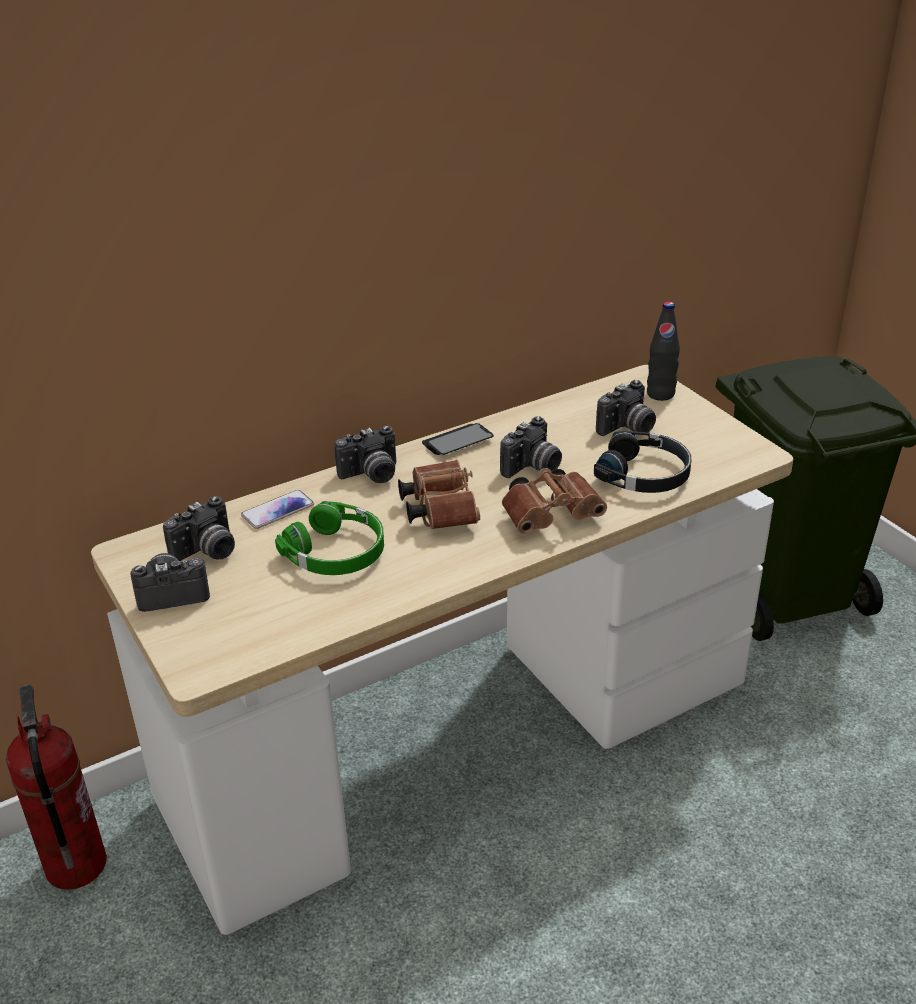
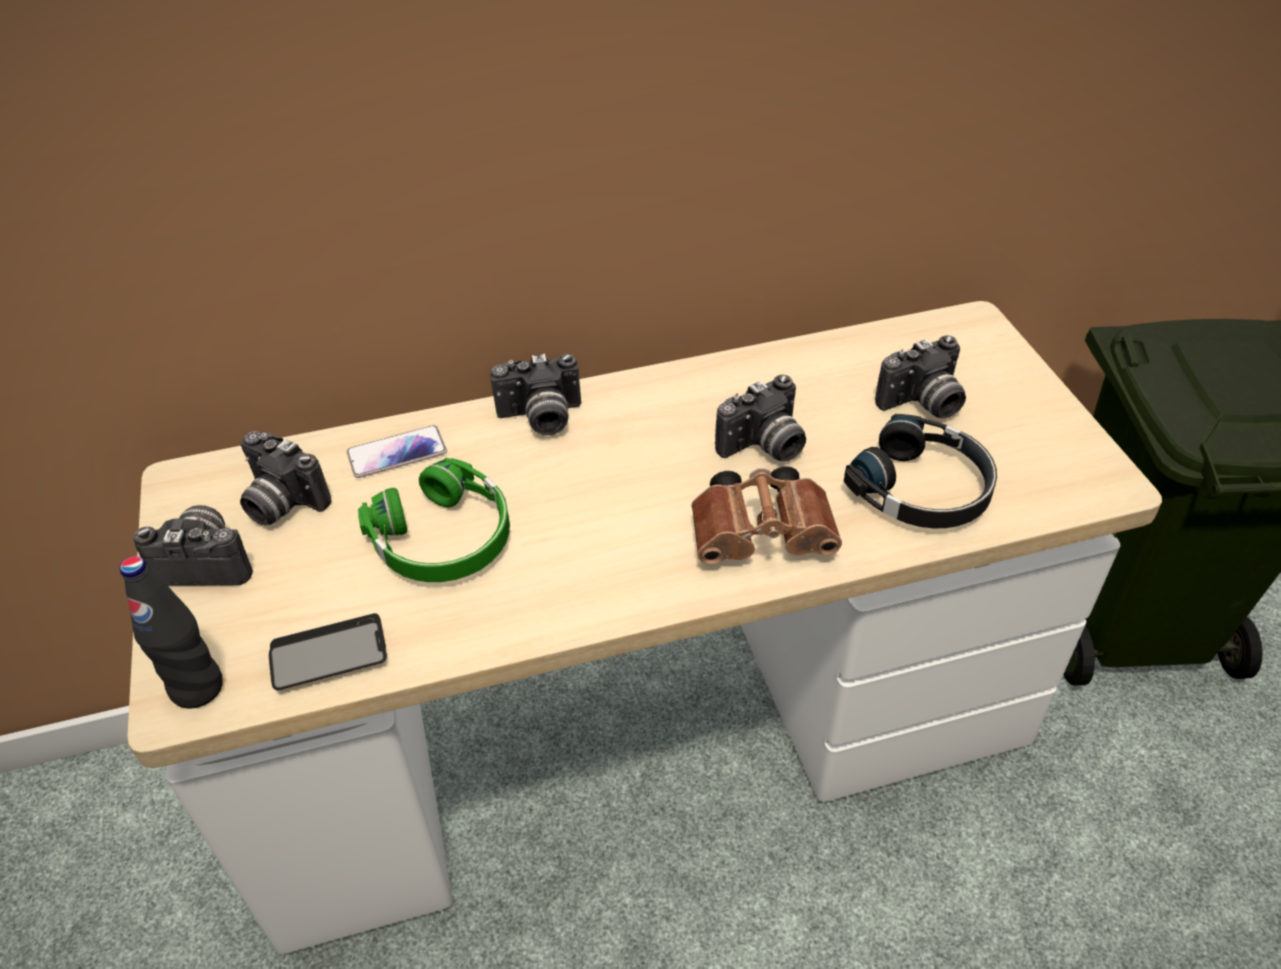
camera: 15 degrees right, 10 degrees up
fire extinguisher [6,684,107,890] -> none
camera [163,496,235,561] -> camera turned 60 degrees clockwise [240,431,331,526]
brown binoculars [398,460,480,529] -> none
phone [422,423,494,455] -> phone moved to [269,613,387,690]
black bottle [647,302,680,401] -> black bottle moved to [119,556,223,709]

